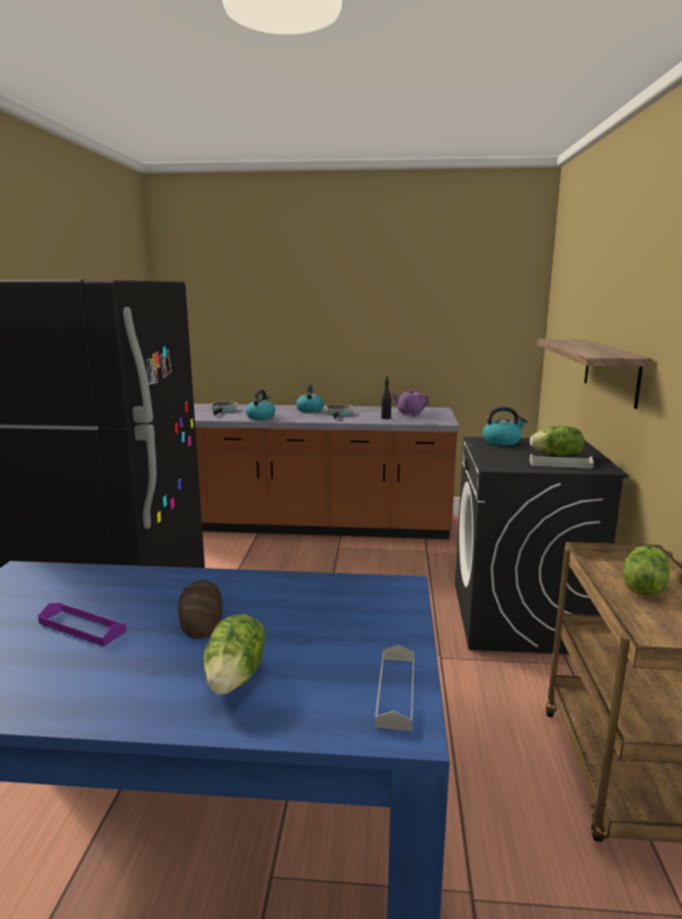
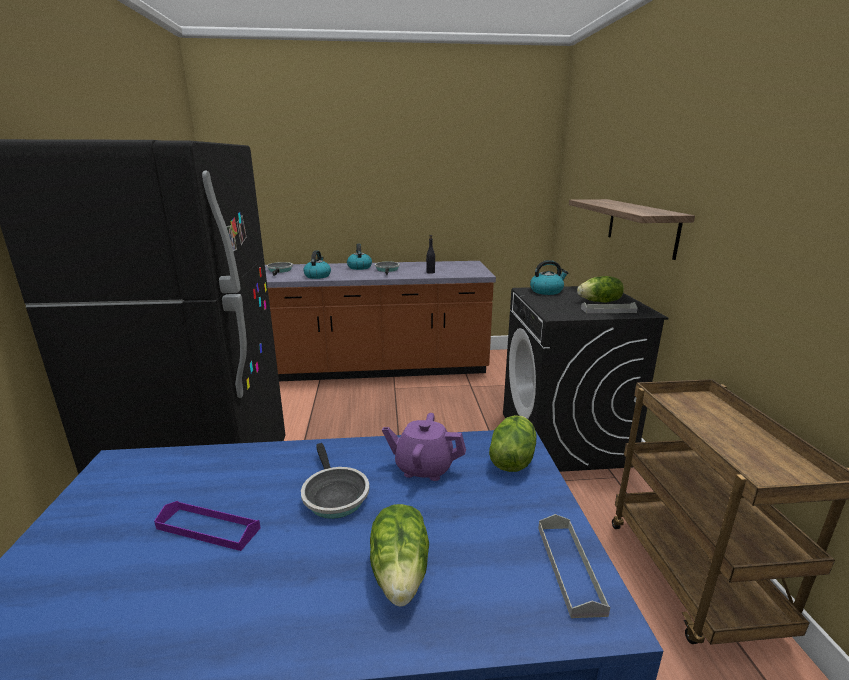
camera: 10 degrees left, 5 degrees up
bread [178,580,223,639] -> frying pan [301,443,369,519]
purple teapot [392,390,430,416] -> purple teapot moved to [382,413,466,481]
lettuce [624,546,670,595] -> lettuce moved to [489,415,537,472]

